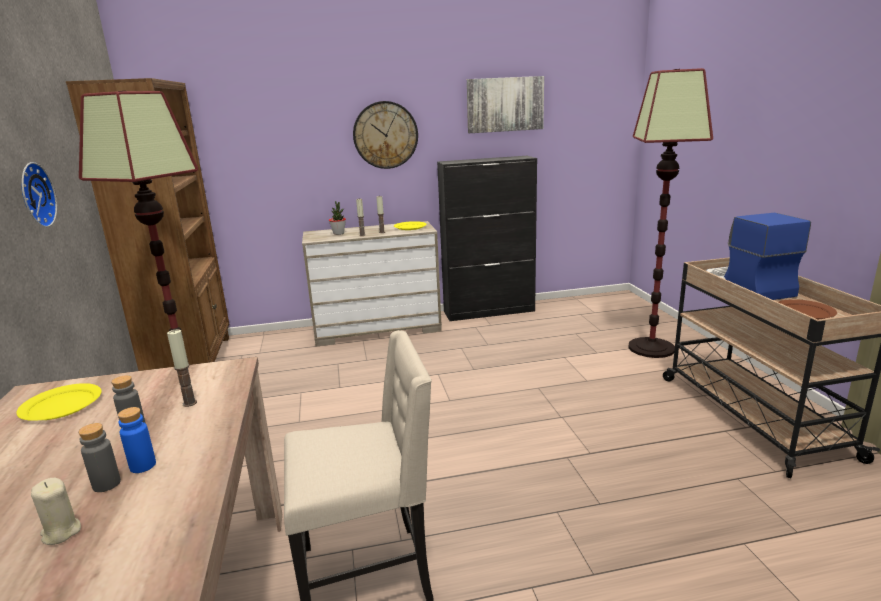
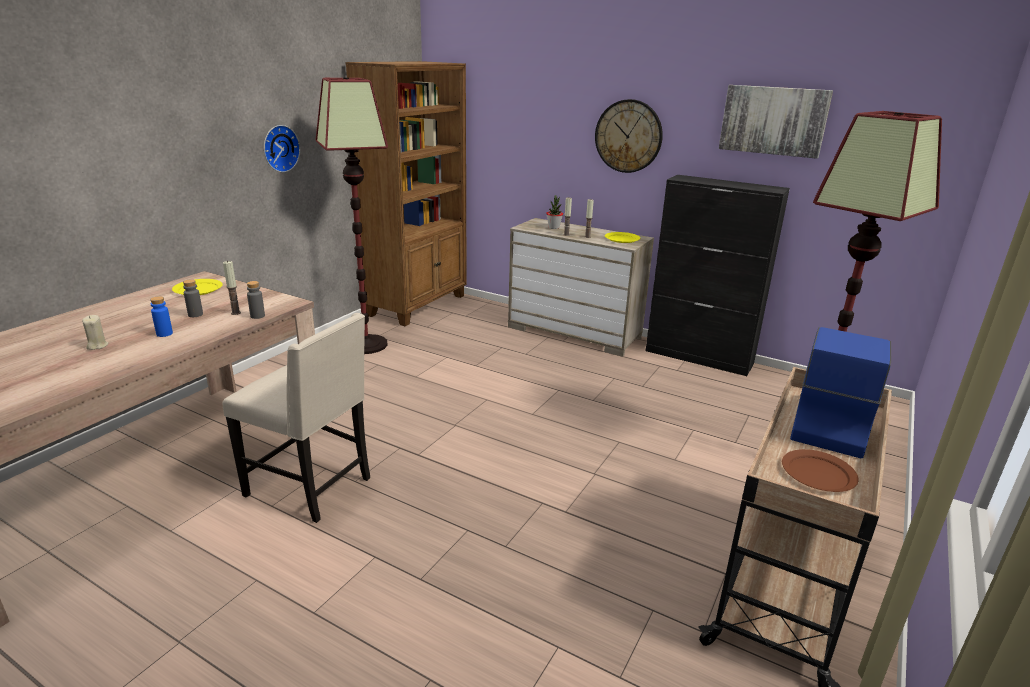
camera: 40 degrees right, 5 degrees up
grey bottle [78,423,121,492] -> grey bottle moved to [247,281,265,319]

